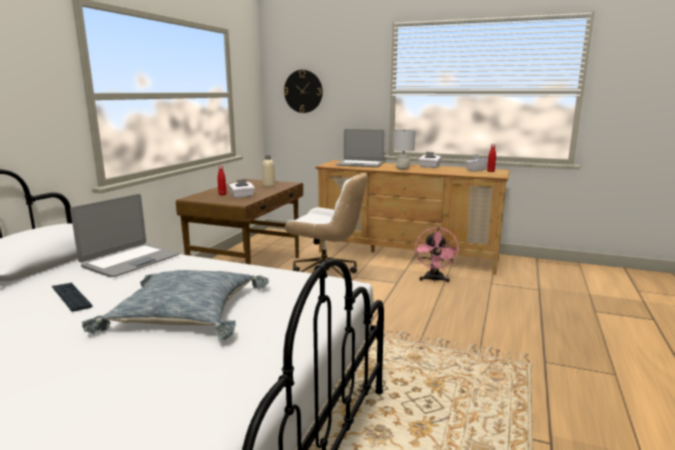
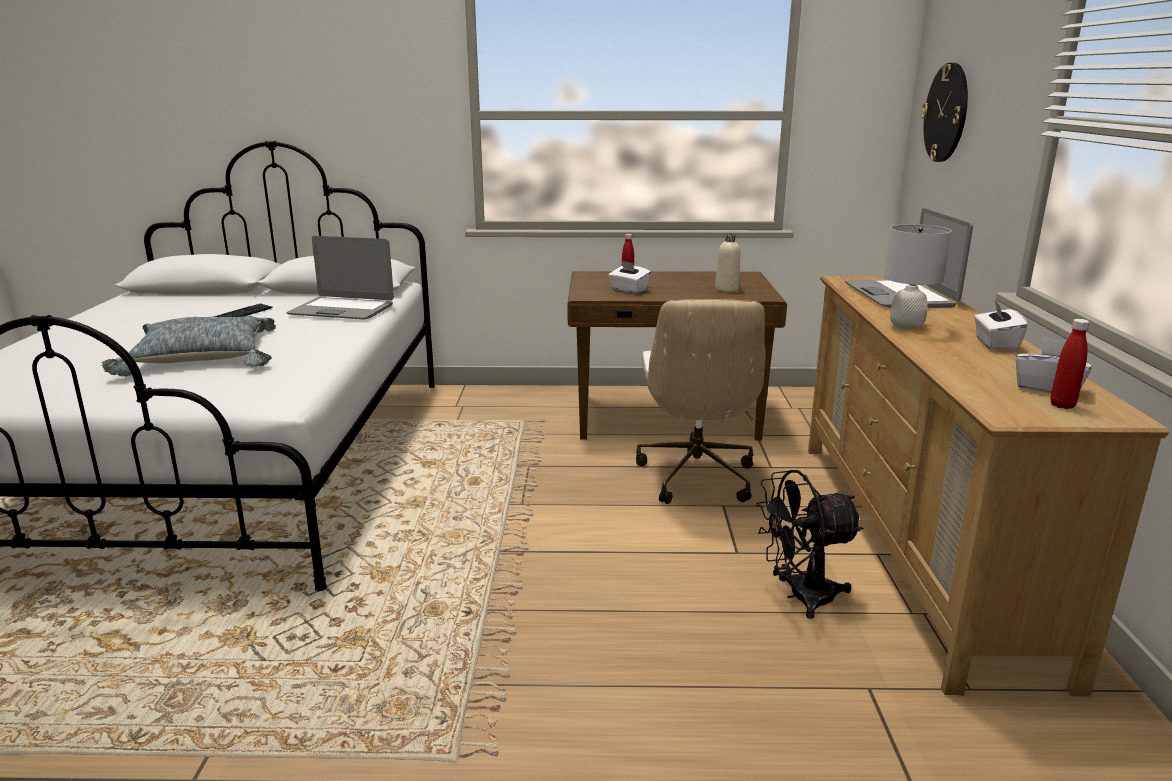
camera: 70 degrees right, 5 degrees up
pink fan [415,227,459,282] -> black fan [756,470,863,619]

